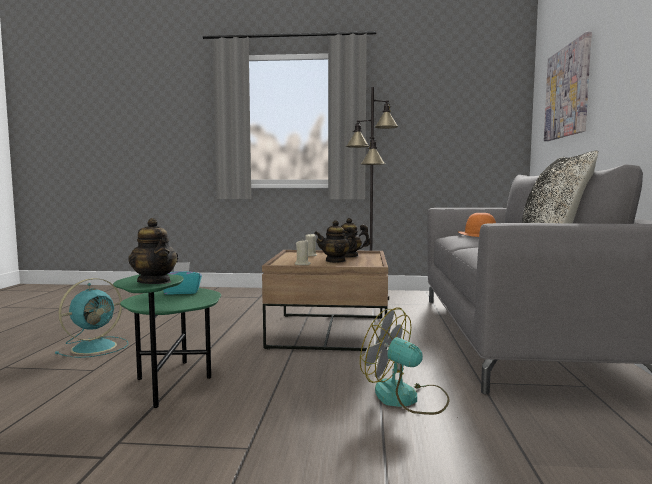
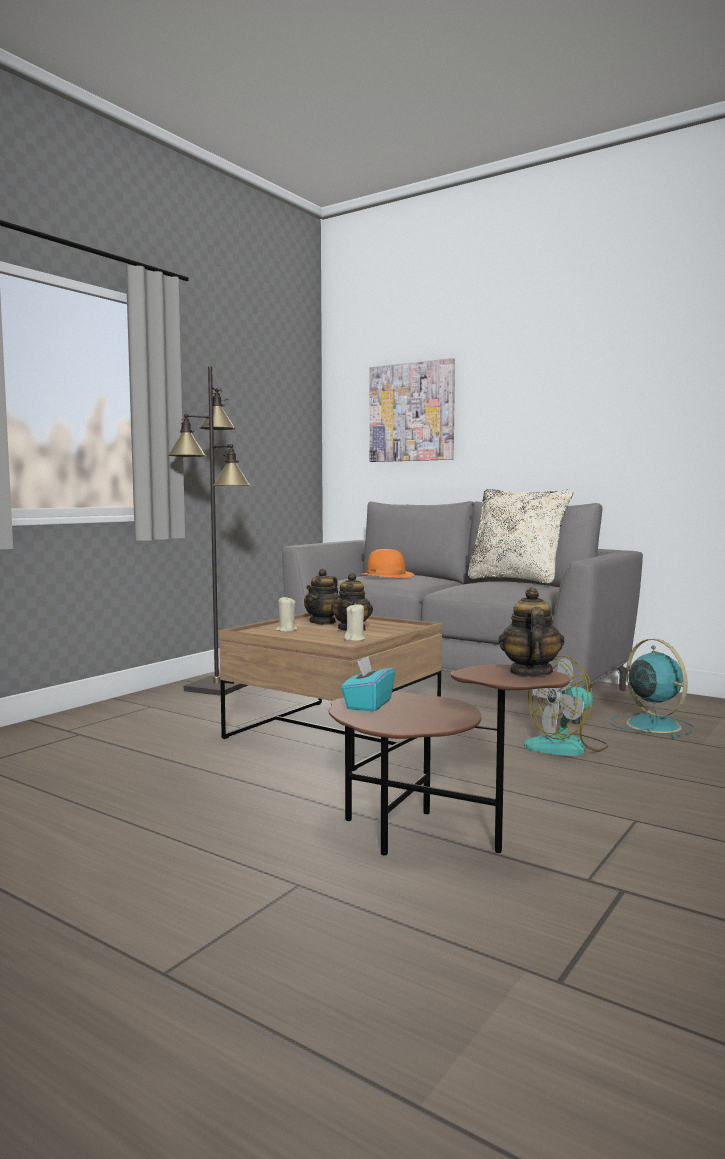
camera: 60 degrees left, 0 degrees up
turquoise fan [55,278,128,358] -> turquoise fan moved to [610,639,695,738]
green side table [113,274,221,408] -> brown side table [328,664,570,856]
teapot [128,218,178,284] -> teapot turned 75 degrees counterclockwise [498,587,565,676]

